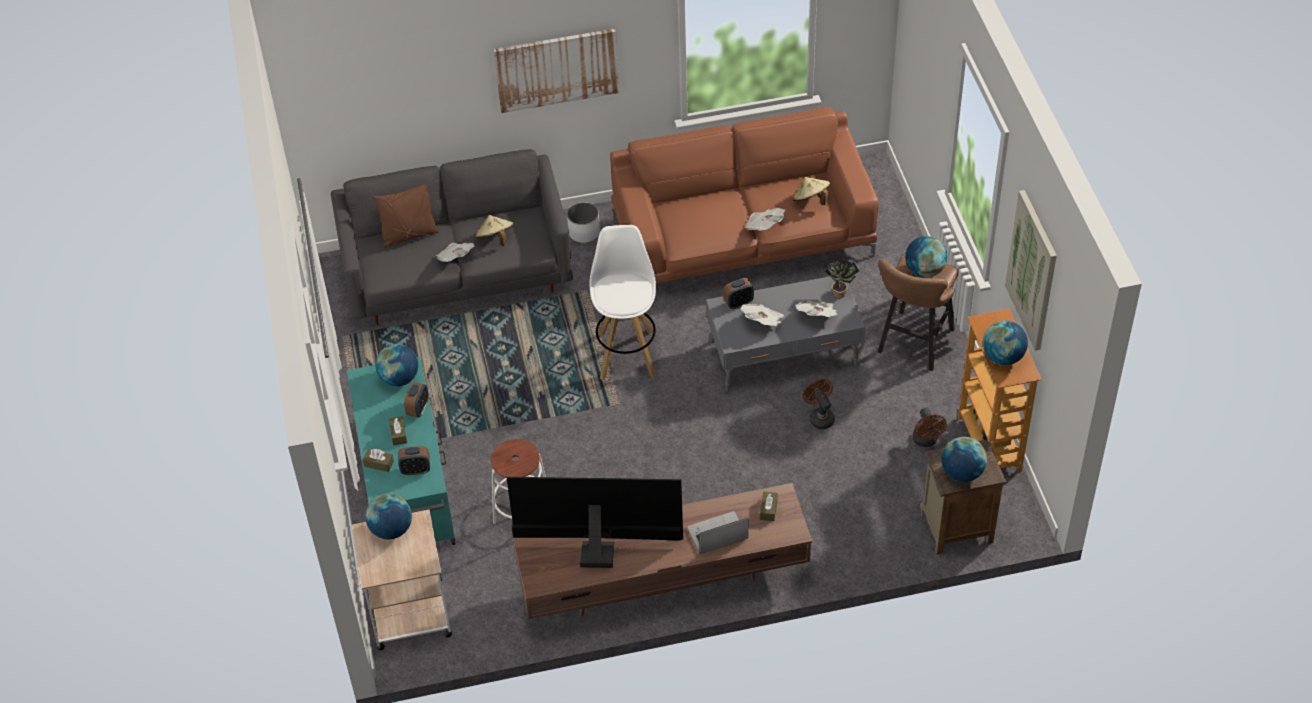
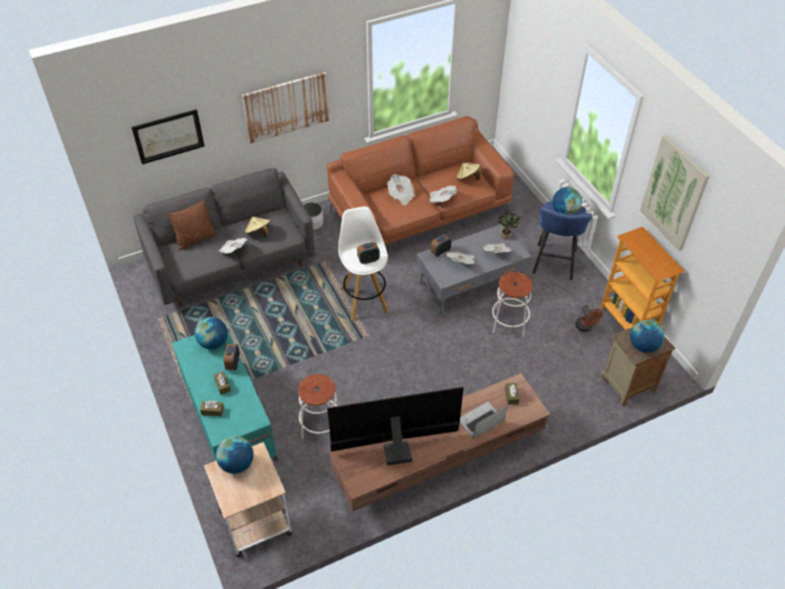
camera: 15 degrees left, 0 degrees up
alarm clock [398,446,430,475] -> alarm clock moved to [357,242,380,264]
brown fan [803,379,835,429] -> white stool [492,272,533,337]
brown stool [878,253,959,371] -> blue stool [532,201,592,280]
globe [983,321,1028,365] -> none
none -> picture [131,109,205,164]
none -> newspaper [387,174,415,205]

